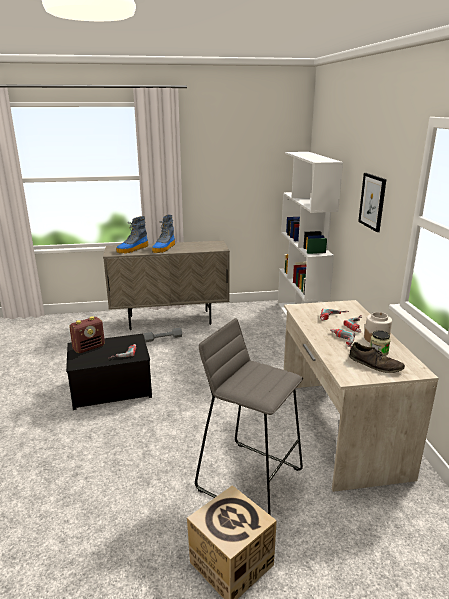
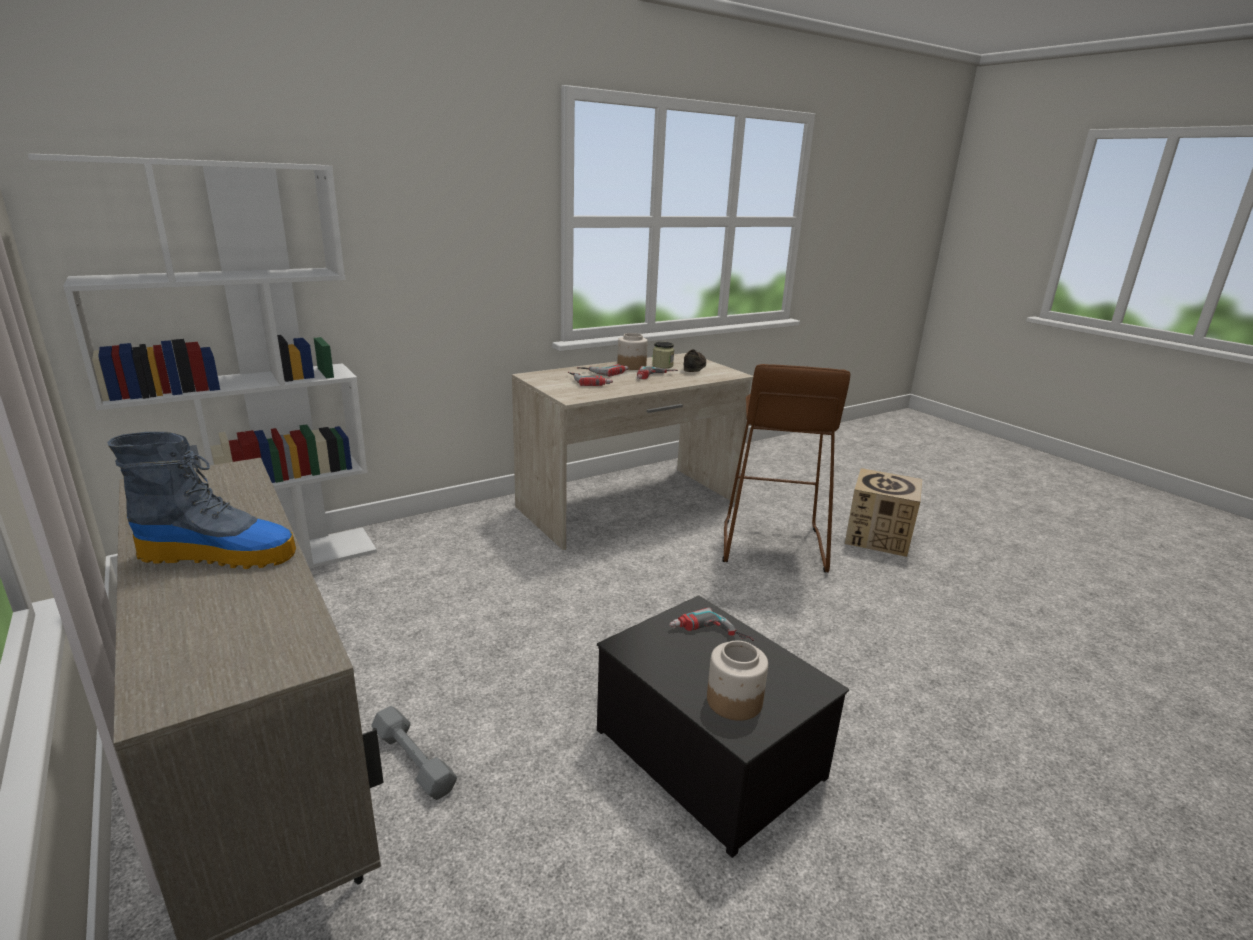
camera: 115 degrees left, 0 degrees up
radio [70,316,105,353] -> jar [707,640,768,721]
boot [116,216,148,254] -> none
grey stool [195,318,303,516] -> brown stool [722,364,850,573]
picture [358,173,386,232] -> none

